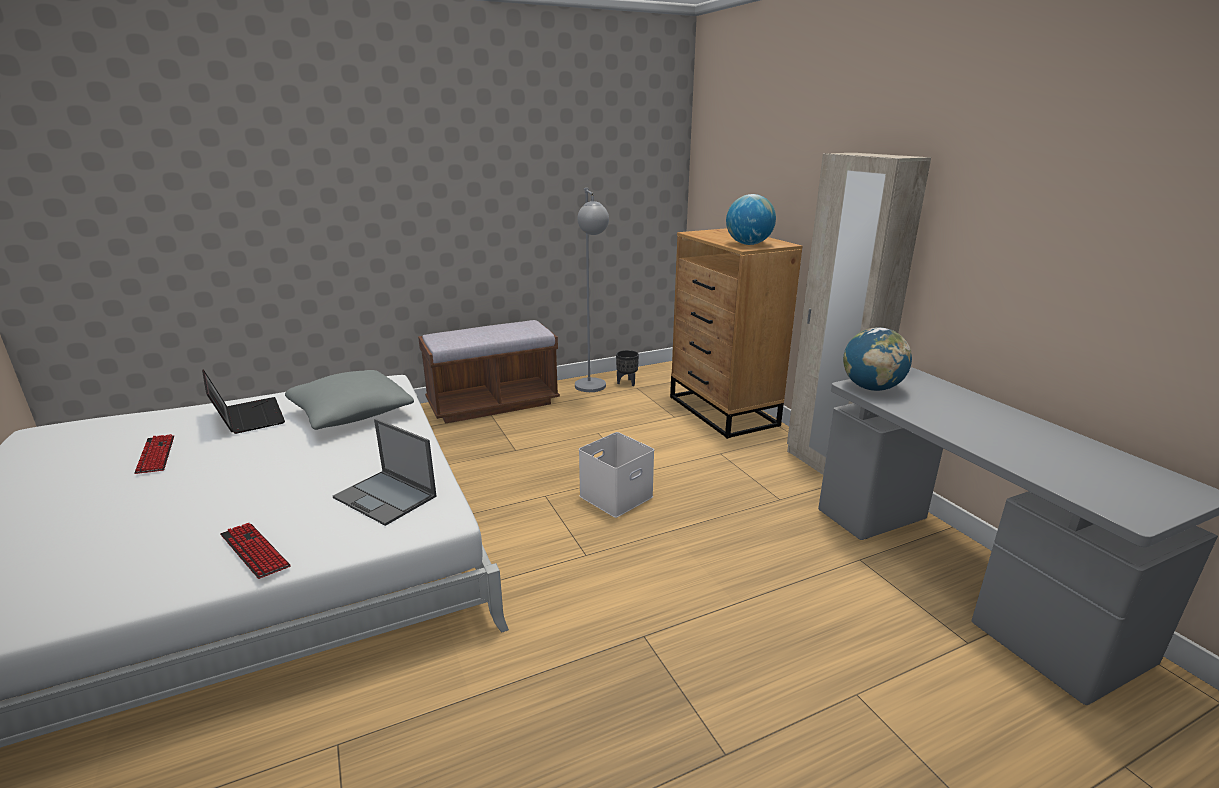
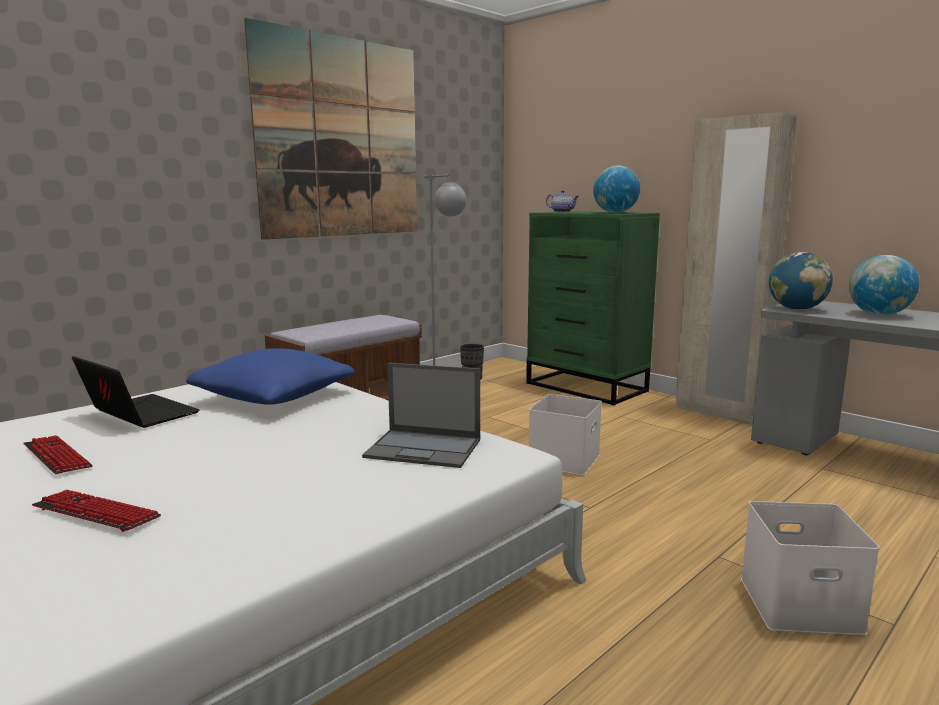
camera: 20 degrees left, 10 degrees down
keyboard [220,523,291,579] -> keyboard moved to [32,490,161,532]
grey pillow [285,370,414,430] -> blue pillow [186,348,355,405]
brown dresser [670,228,802,439] -> green dresser [526,211,660,405]
none -> picture [244,18,418,240]
none -> teapot [546,190,579,212]
none -> white storage box [741,501,880,635]
none -> globe [849,255,920,315]

